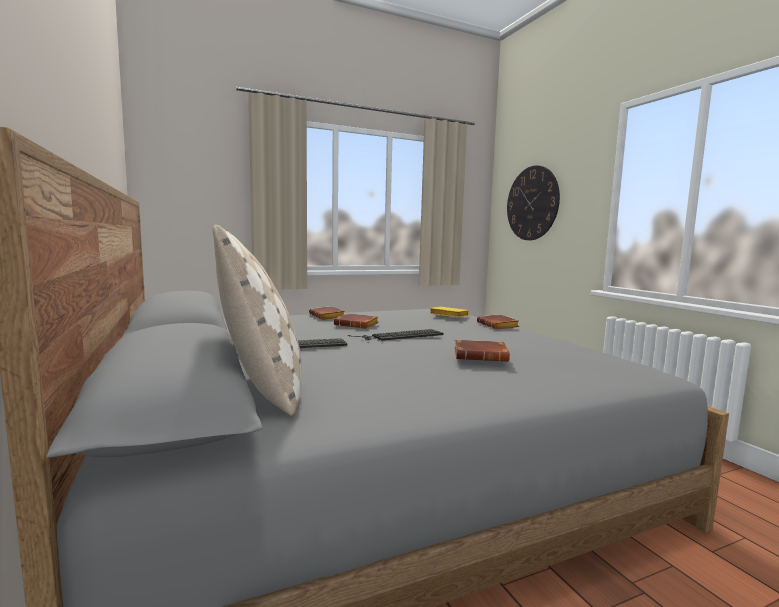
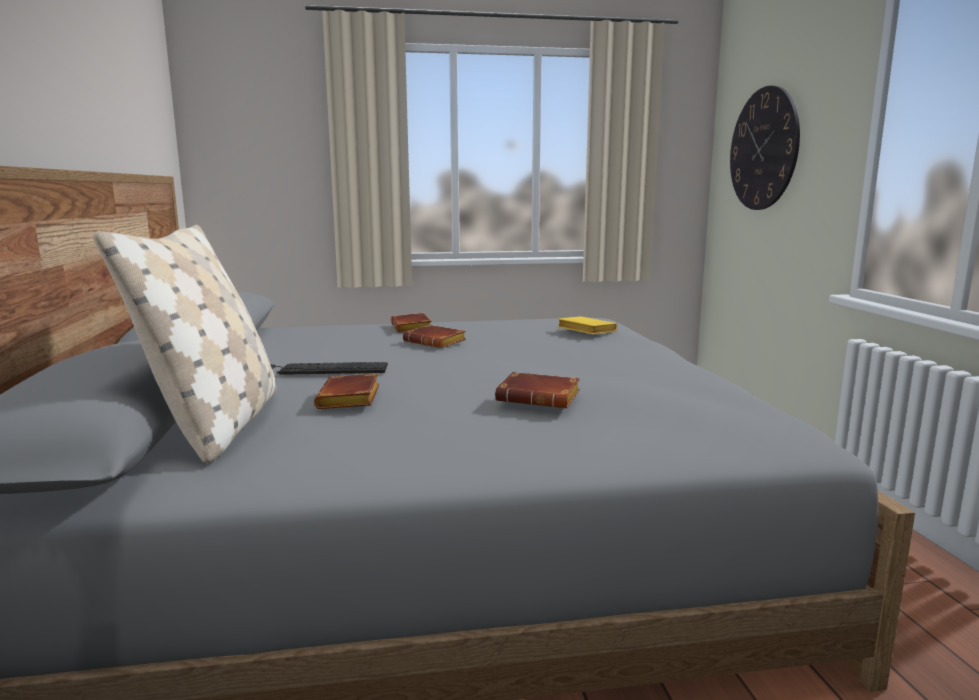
camera: 15 degrees right, 5 degrees up
keyboard [348,329,444,341] -> none
brown book [477,314,519,329] -> brown book moved to [314,373,379,409]

